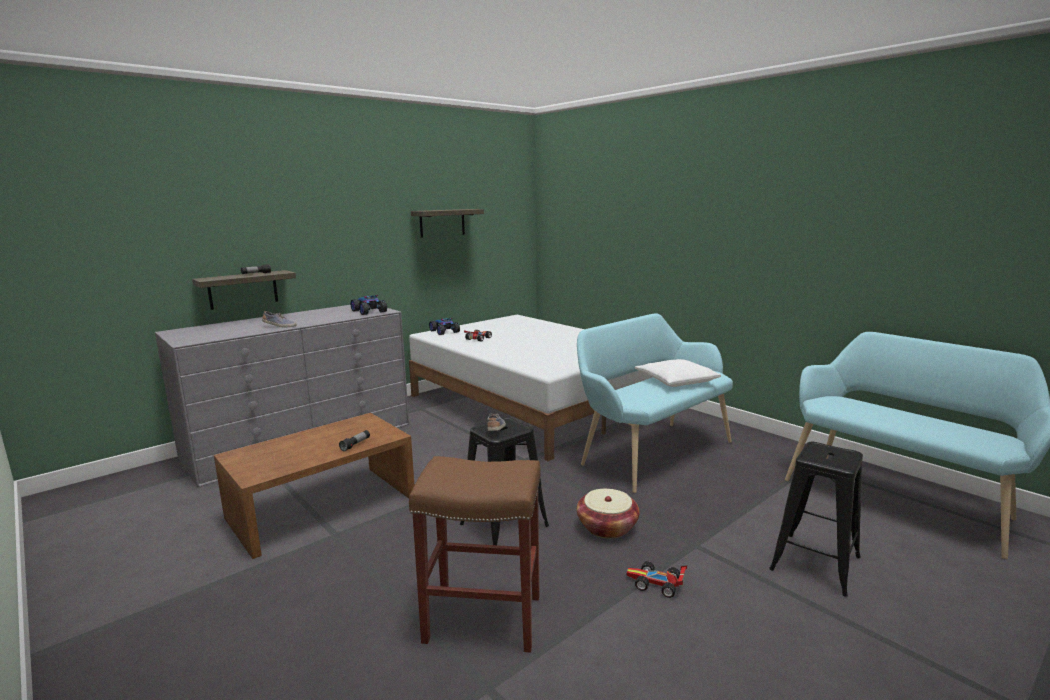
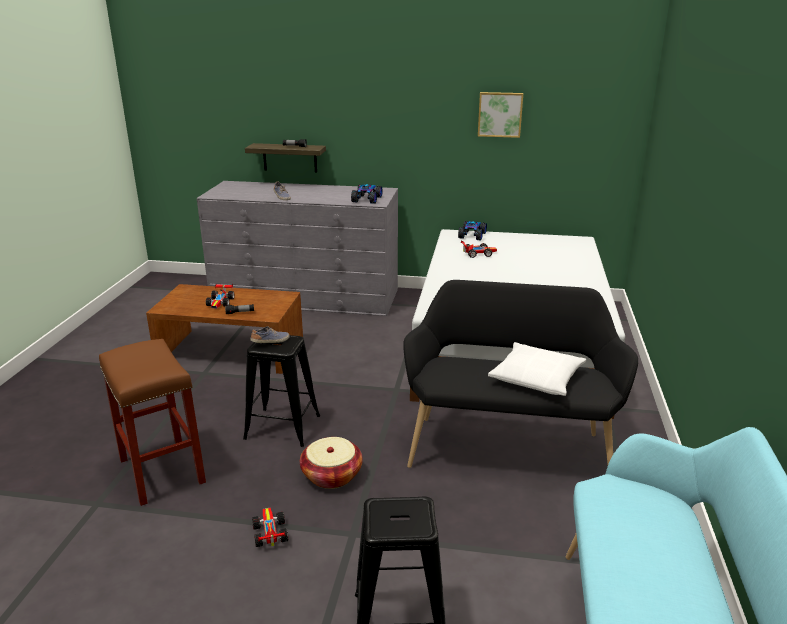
camera: 50 degrees right, 10 degrees up
shelf [411,209,484,237] -> picture [478,92,523,138]
turquoise bench [577,313,733,493] -> black bench [403,280,638,468]
none -> toy car [206,284,234,308]

